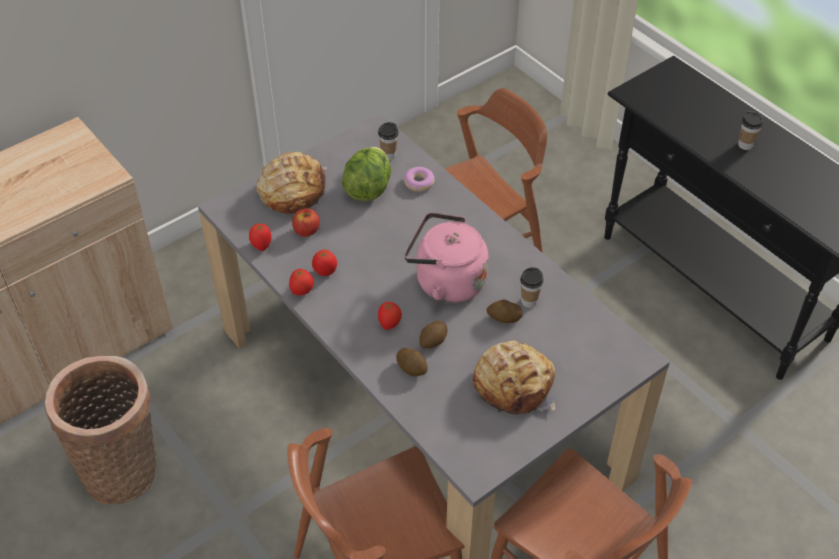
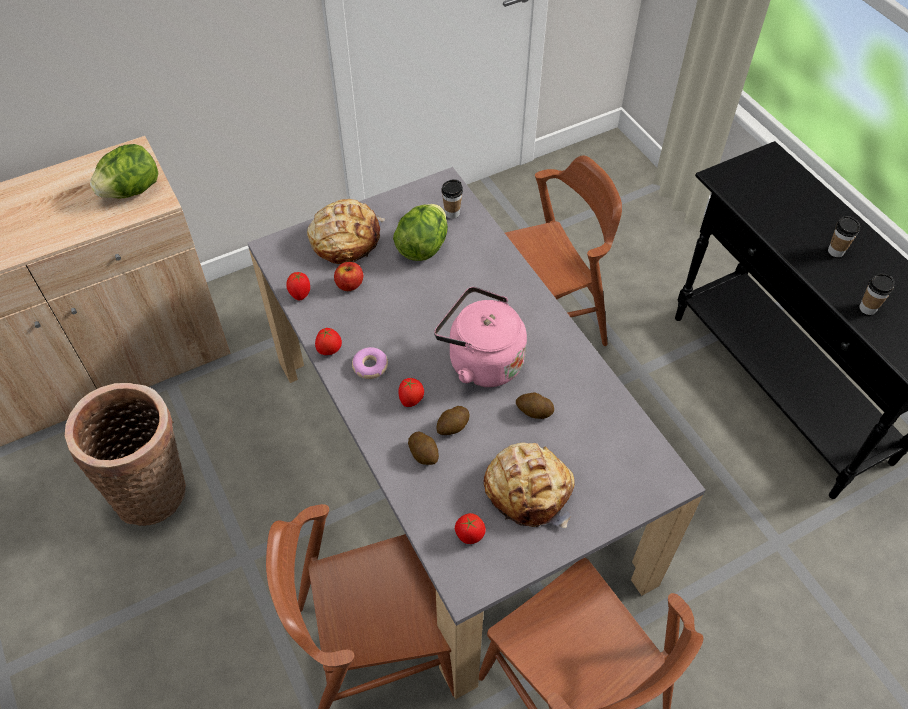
camera: 10 degrees right, 5 degrees up
tomato [312,250,337,276] -> tomato moved to [455,513,486,544]
donut [404,167,435,192] -> donut moved to [352,347,388,379]
cup [520,267,543,308] -> cup moved to [859,273,895,315]
none -> lettuce [90,144,159,198]

